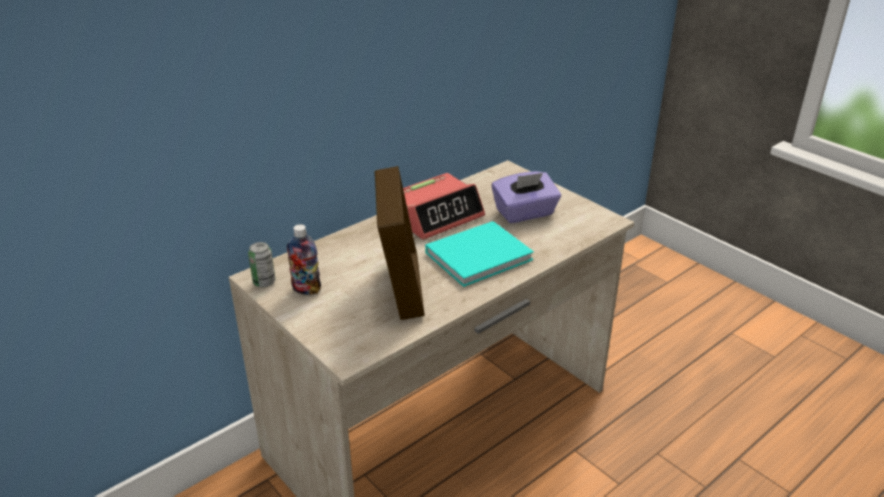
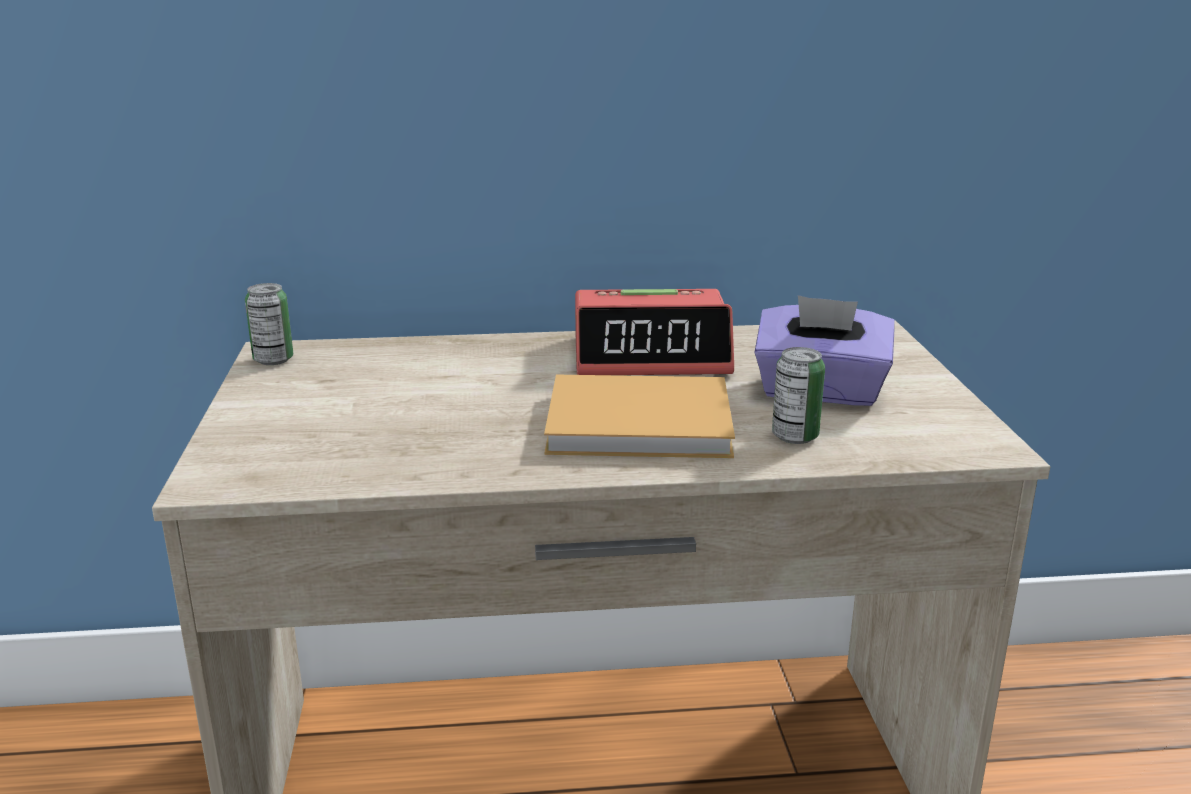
camera: 35 degrees right, 10 degrees down
bottle [287,224,321,295] -> none
picture frame [375,166,425,320] -> none
turquoise book [425,221,534,287] -> beige book [544,375,735,458]
none -> can [772,347,825,444]

